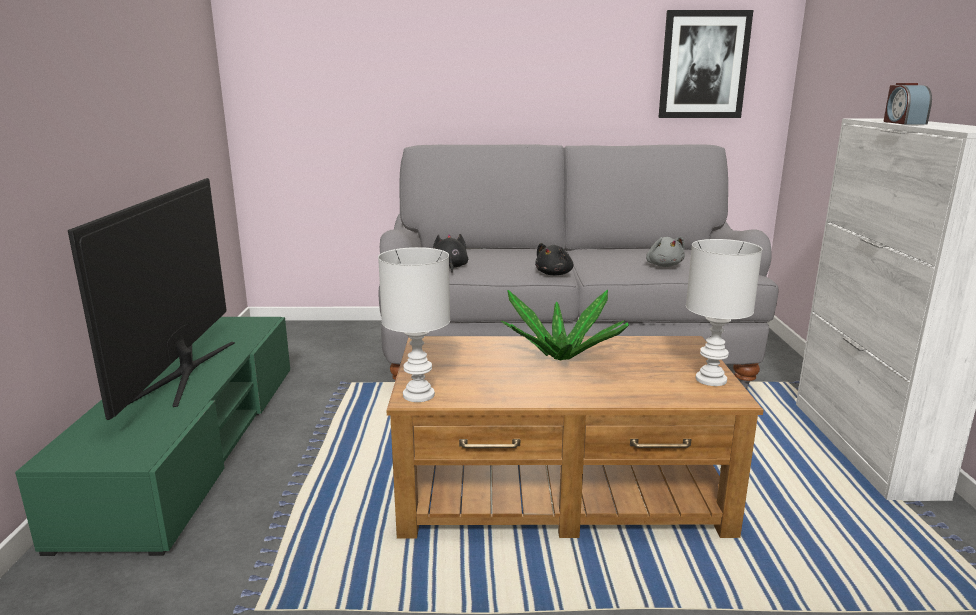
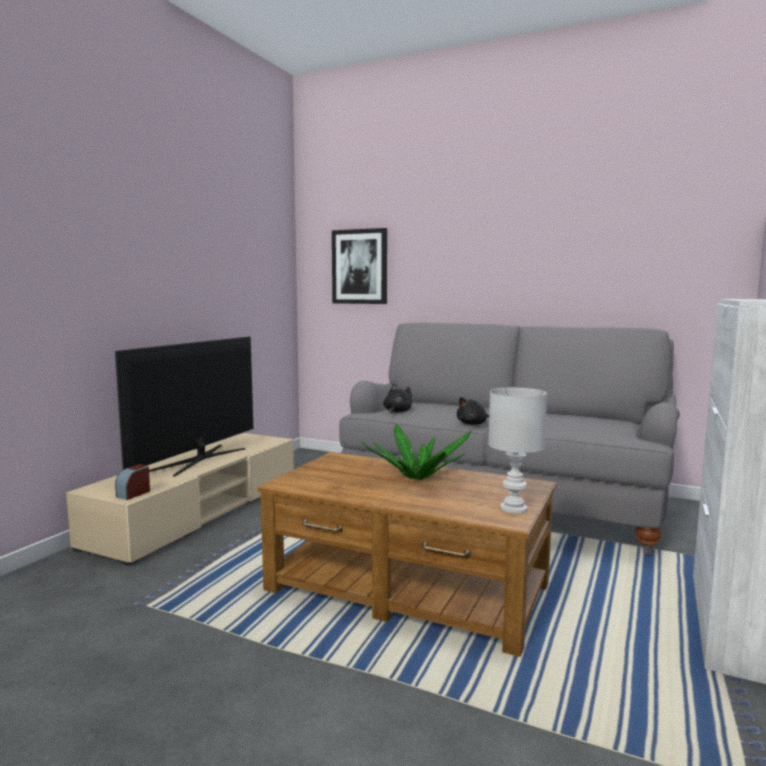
camera: 25 degrees right, 10 degrees down
green tv stand [15,317,290,556] -> beige tv stand [66,433,294,566]
white table lamp [378,247,450,402] -> none
grey plush toy [646,237,685,267] -> none
picture [658,10,753,118] -> picture moved to [332,228,387,304]
alarm clock [883,83,932,124] -> alarm clock moved to [115,464,150,500]

